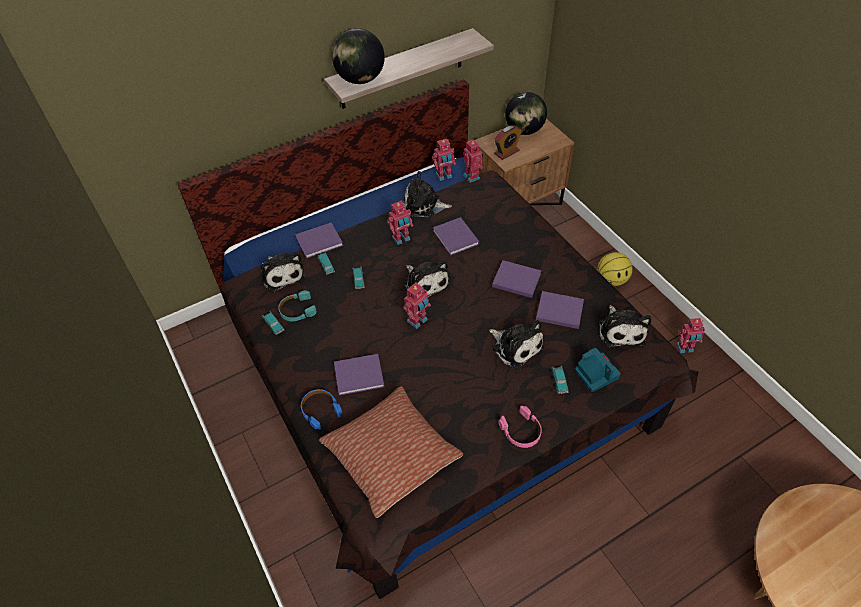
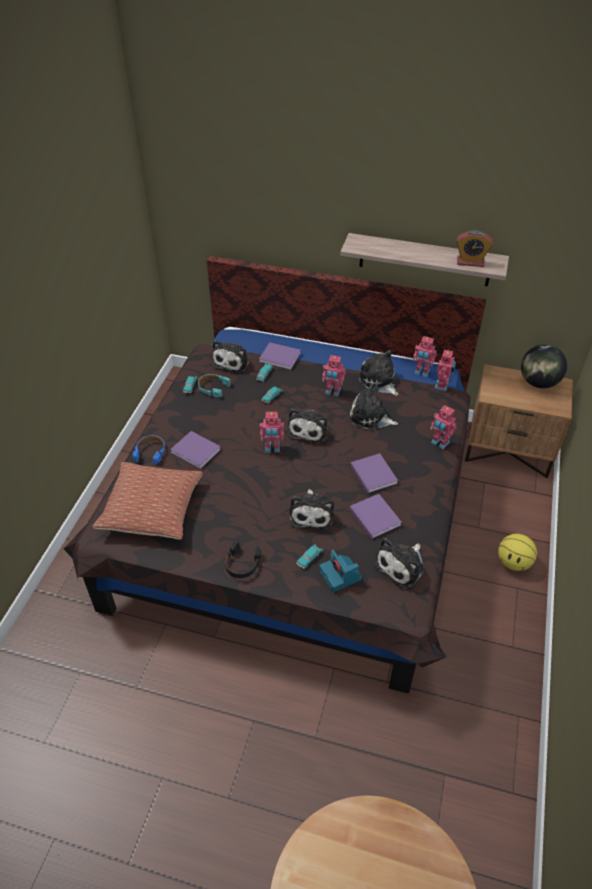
camera: 45 degrees right, 5 degrees down
globe [332,28,385,84] -> none
purple book [433,217,479,255] -> plush toy [348,383,398,430]
alarm clock [494,125,522,160] -> alarm clock moved to [457,230,493,267]
pink headphones [499,406,542,448] -> black headphones [225,541,261,578]
camera [575,347,621,392] -> camera turned 135 degrees clockwise [319,550,362,592]
toy robot [676,318,705,353] -> toy robot moved to [430,405,457,449]

